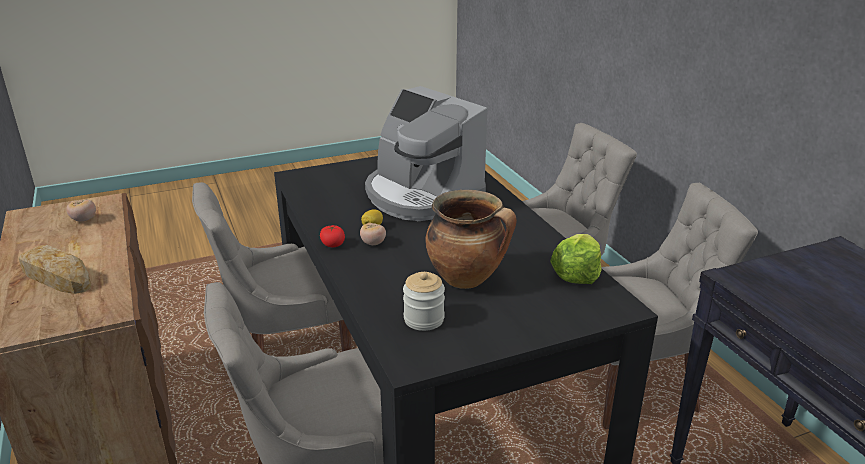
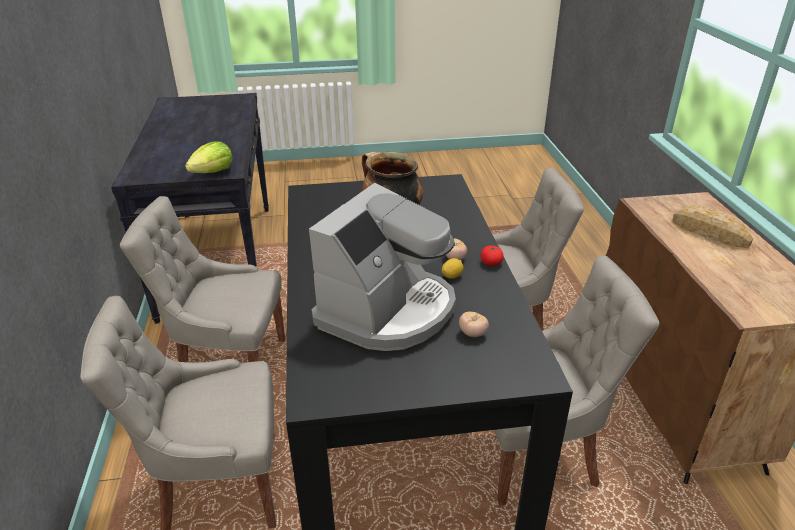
camera: 165 degrees left, 5 degrees up
tomato [66,199,96,222] -> tomato moved to [459,312,489,337]
coffee machine [365,86,487,221] -> coffee machine turned 60 degrees clockwise [309,183,456,351]
jar [403,272,445,331] -> none
lettuce [550,234,602,284] -> lettuce moved to [185,141,233,173]

